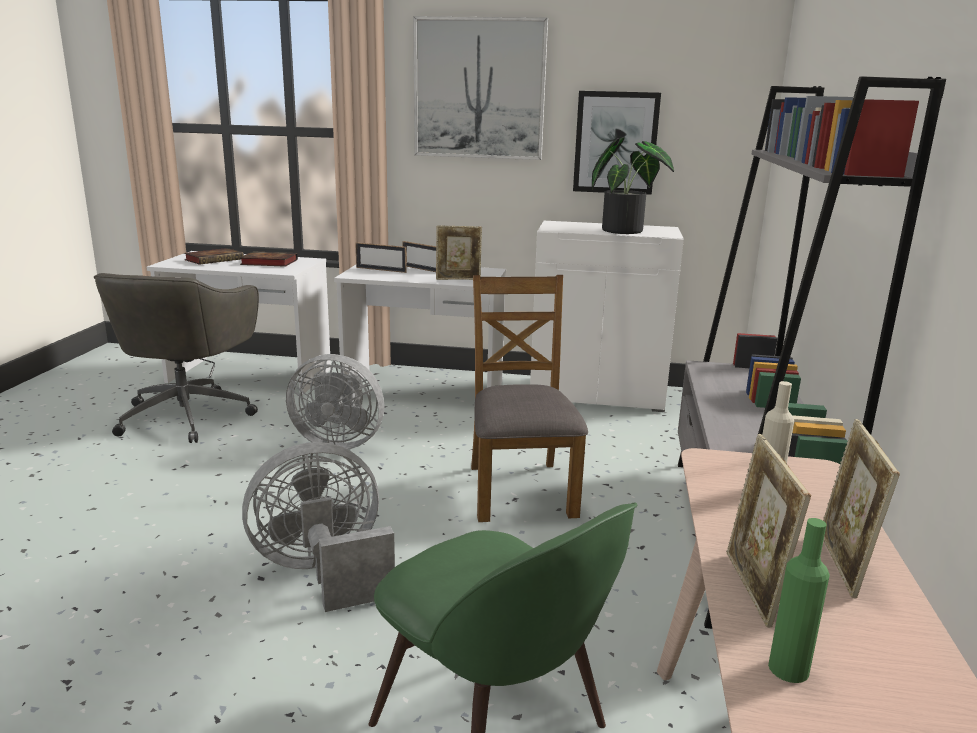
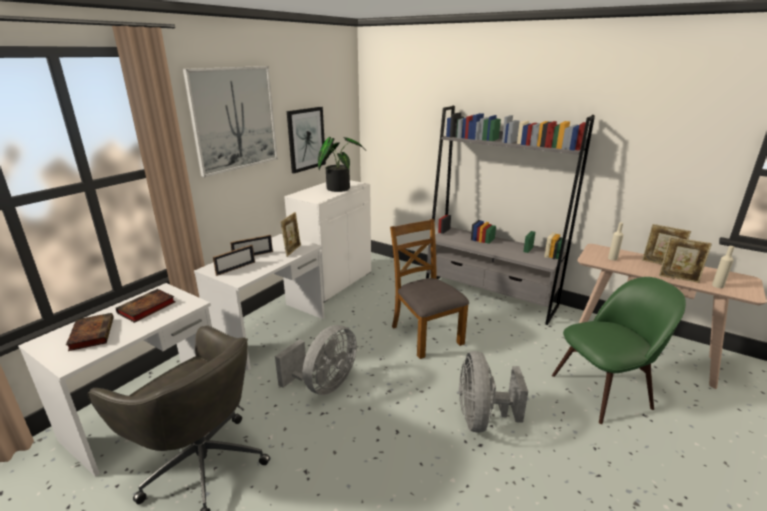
camera: 65 degrees left, 5 degrees up
brown chair [471,275,588,522] -> brown chair turned 45 degrees clockwise [390,219,469,359]
green bottle [768,518,830,683] -> beige bottle [712,246,734,288]

